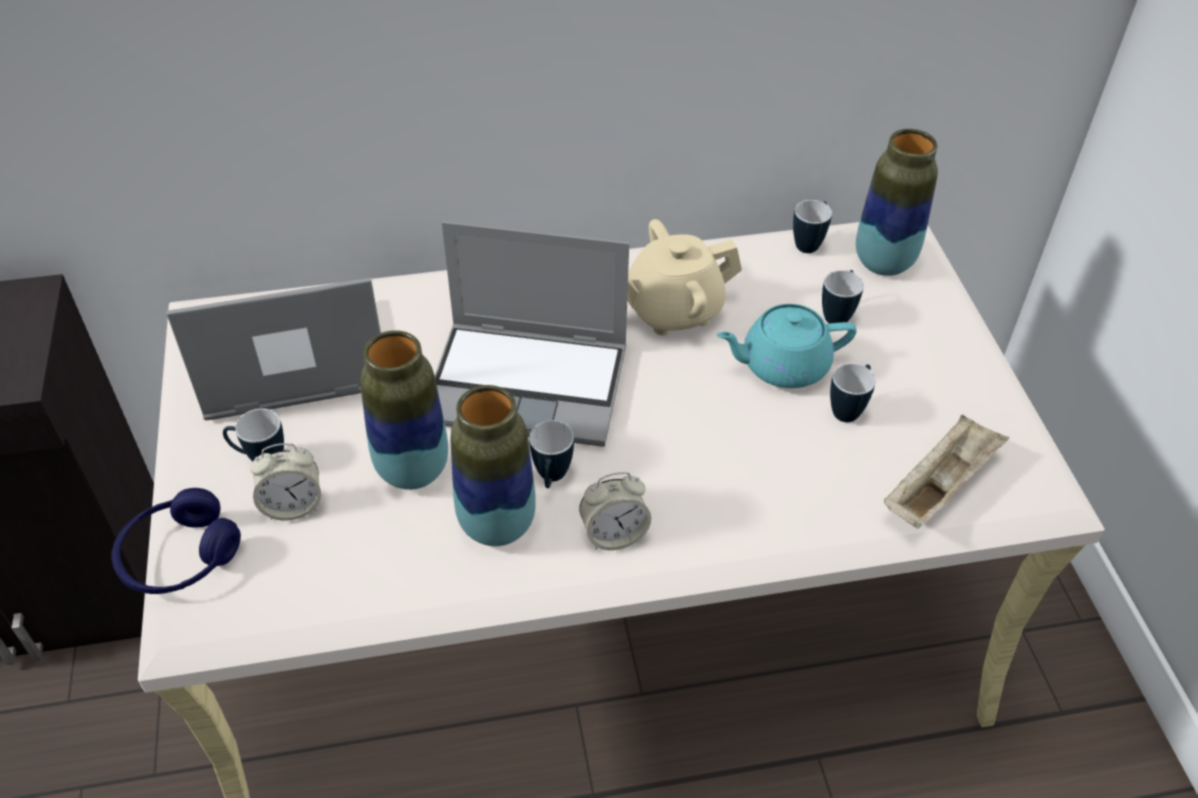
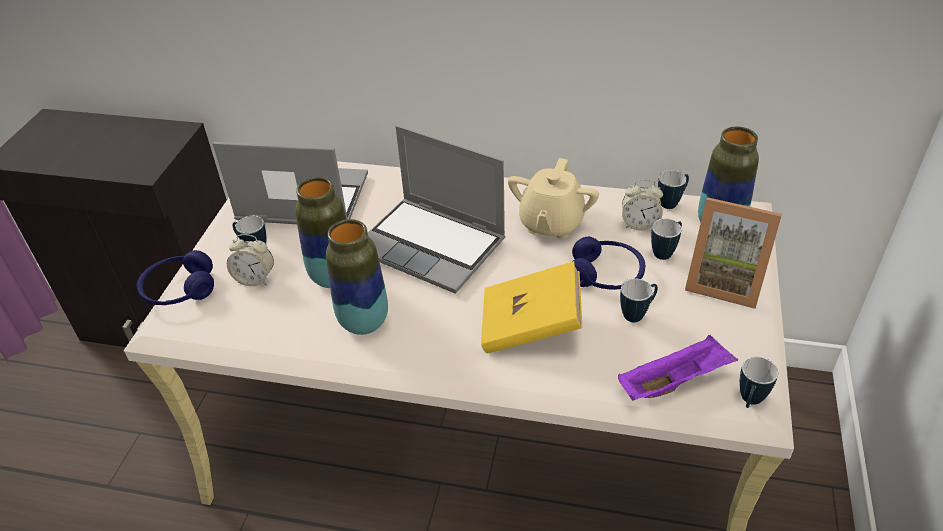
camera: 25 degrees right, 5 degrees down
mug [529,420,574,488] -> mug moved to [739,357,778,408]
alarm clock [579,472,651,550] -> alarm clock moved to [622,180,663,231]
beige teapot [627,219,742,335] -> beige teapot turned 75 degrees counterclockwise [508,158,599,239]
turquoise teapot [717,304,857,388] -> blue headphones [572,237,645,290]
beige tray [884,414,1009,529] -> purple tray [618,335,738,401]
none -> yellow book [481,261,583,354]
none -> picture frame [685,197,782,309]

